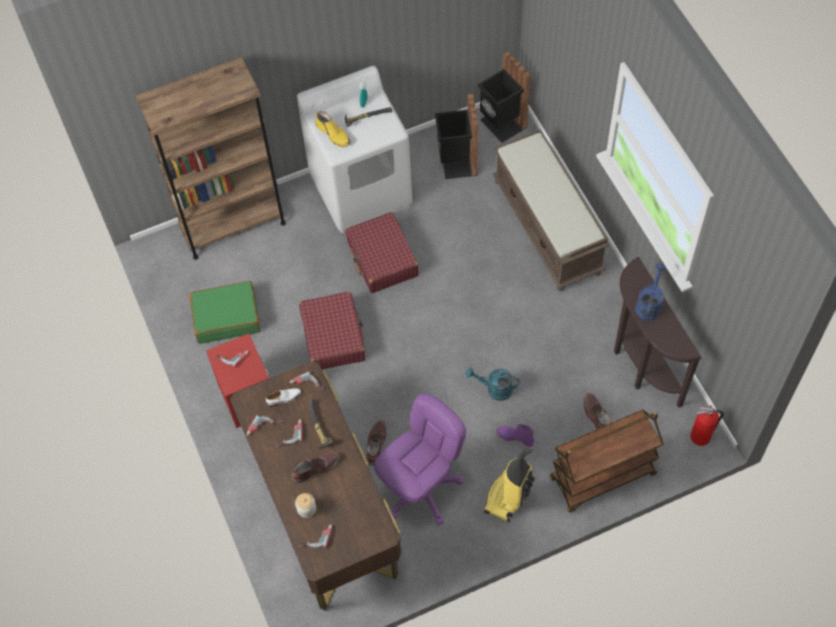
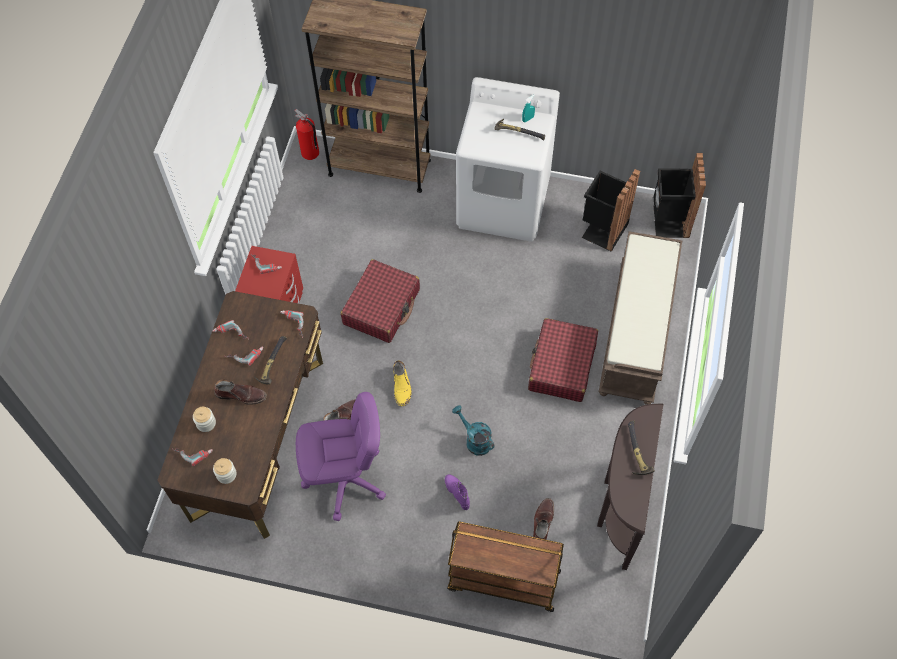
camera: 35 degrees right, 0 degrees up
green suitcase [189,281,260,344] -> none
white shoe [266,388,301,407] -> none
yellow boot [315,111,350,147] -> yellow boot moved to [393,360,411,406]
red suitcase [345,212,419,293] -> red suitcase moved to [528,318,598,402]
vacuum cleaner [484,447,534,522] -> none
blue watering can [635,264,666,321] -> hammer [628,420,655,475]
fire extinguisher [690,405,724,446] -> fire extinguisher moved to [295,109,319,160]
none -> jar [213,458,237,484]

